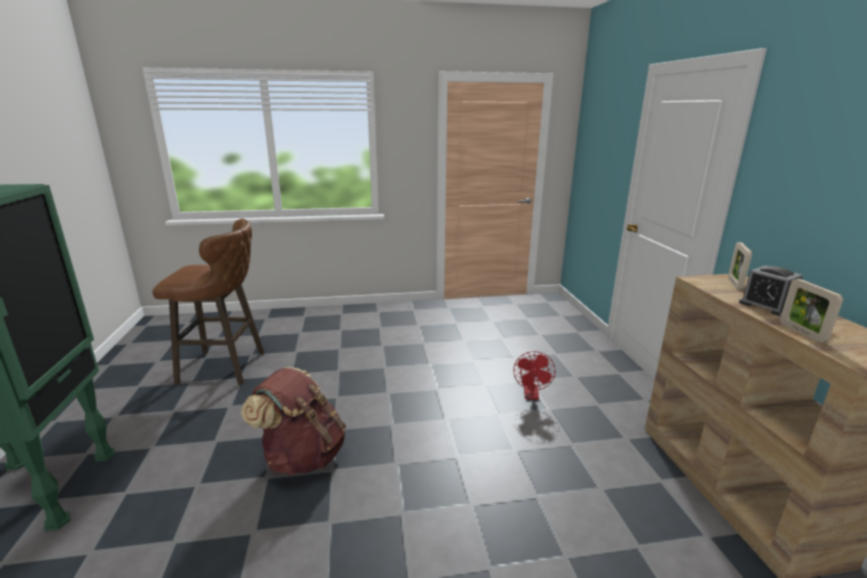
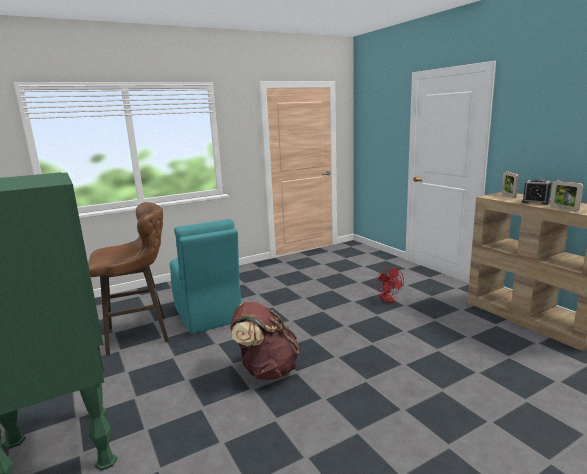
camera: 20 degrees left, 5 degrees down
none -> turquoise chair [170,219,242,334]

